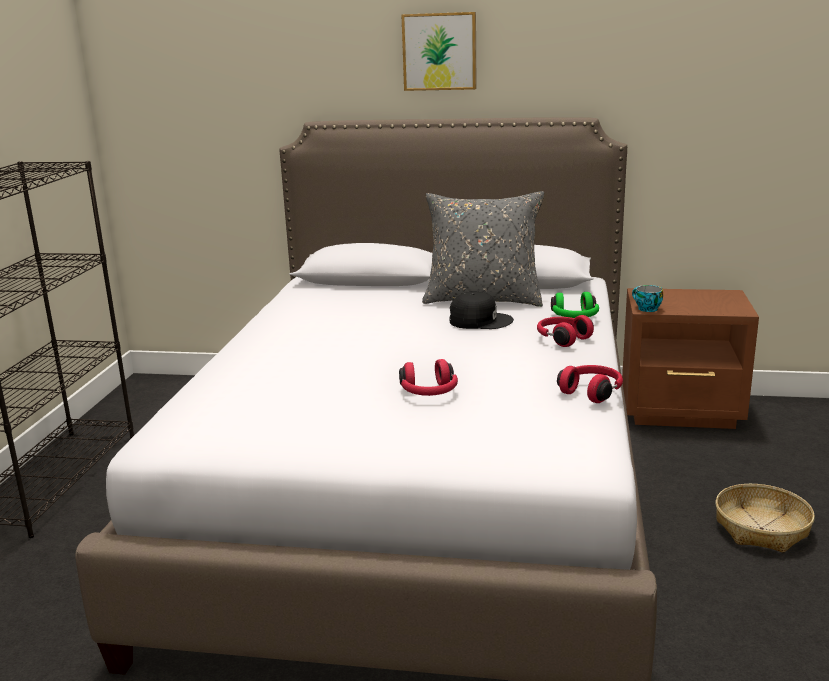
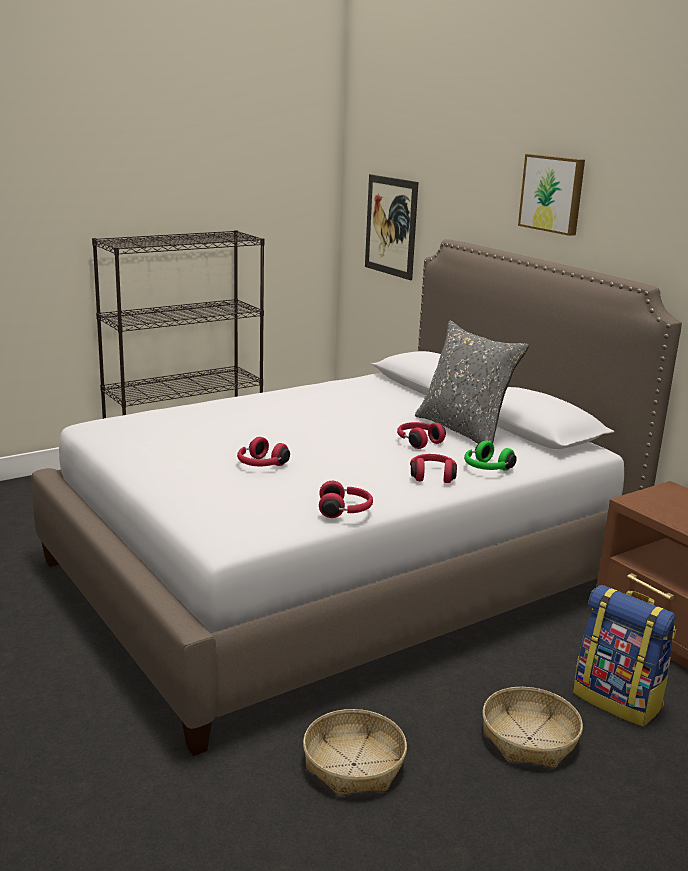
camera: 45 degrees right, 0 degrees up
black cap [450,291,514,329] -> red headphones [397,422,446,449]
cup [632,285,663,312] -> none
none -> basket [303,709,407,796]
none -> picture [365,174,418,280]
none -> backpack [573,585,676,726]

